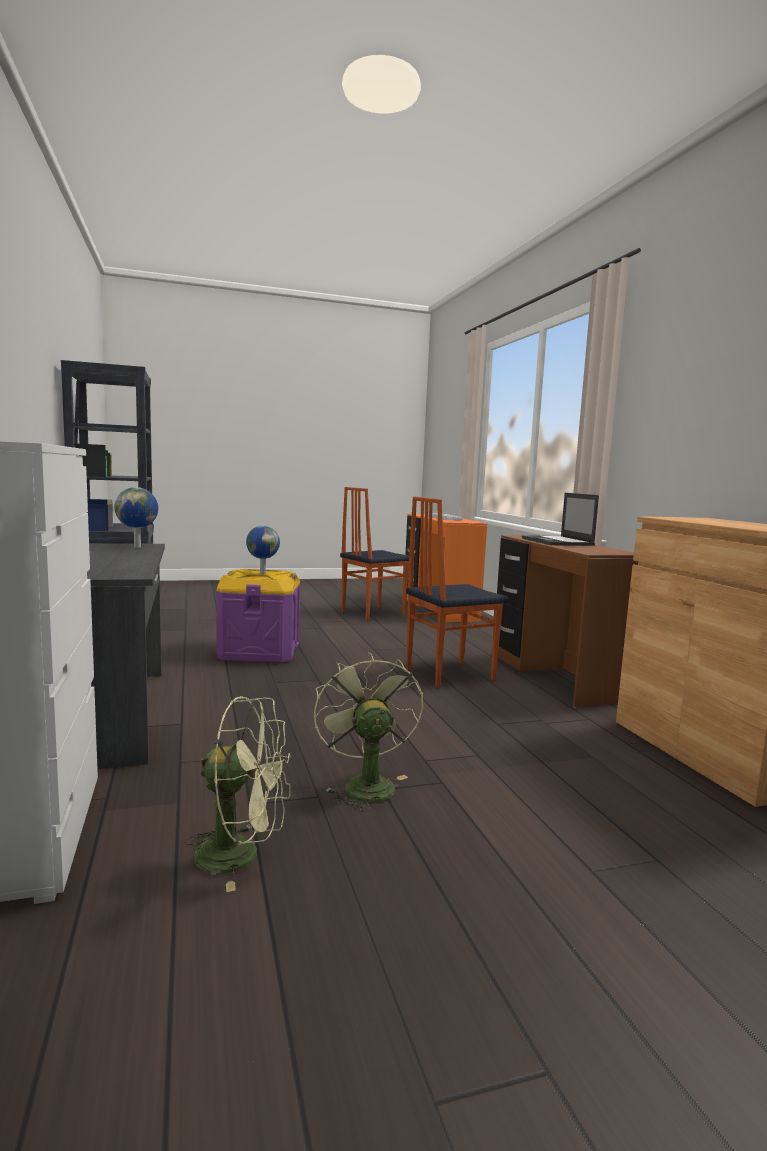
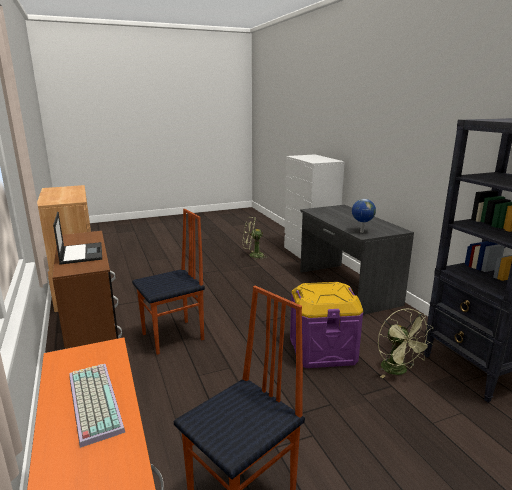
camera: 175 degrees right, 10 degrees up
globe [246,526,280,574] -> none
green fan [314,652,423,812] -> green fan moved to [378,309,434,378]

